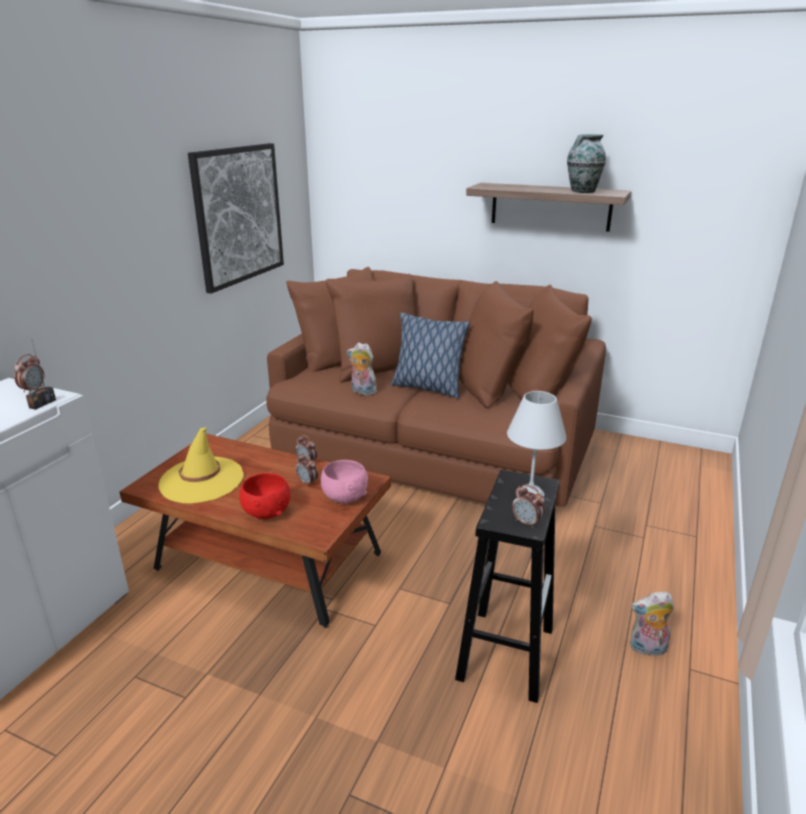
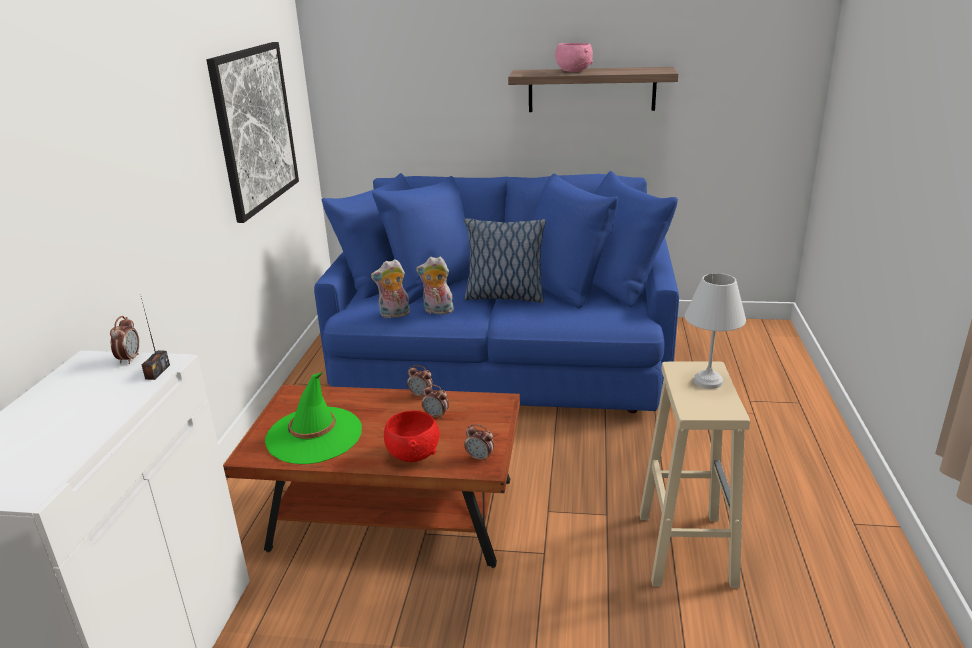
camera: 15 degrees left, 0 degrees up
yellow hat [158,427,244,504] -> green hat [265,372,362,464]
brown sofa [266,267,606,507] -> blue sofa [314,171,679,413]
pink bowl [321,460,368,503] -> pink bowl moved to [555,43,593,72]
black stool [455,470,559,703] -> beige stool [639,362,750,588]
alarm clock [512,485,545,528] -> alarm clock moved to [464,424,494,462]
vase [567,134,606,193] -> none
plush toy [630,592,674,656] -> plush toy moved to [371,259,410,319]

